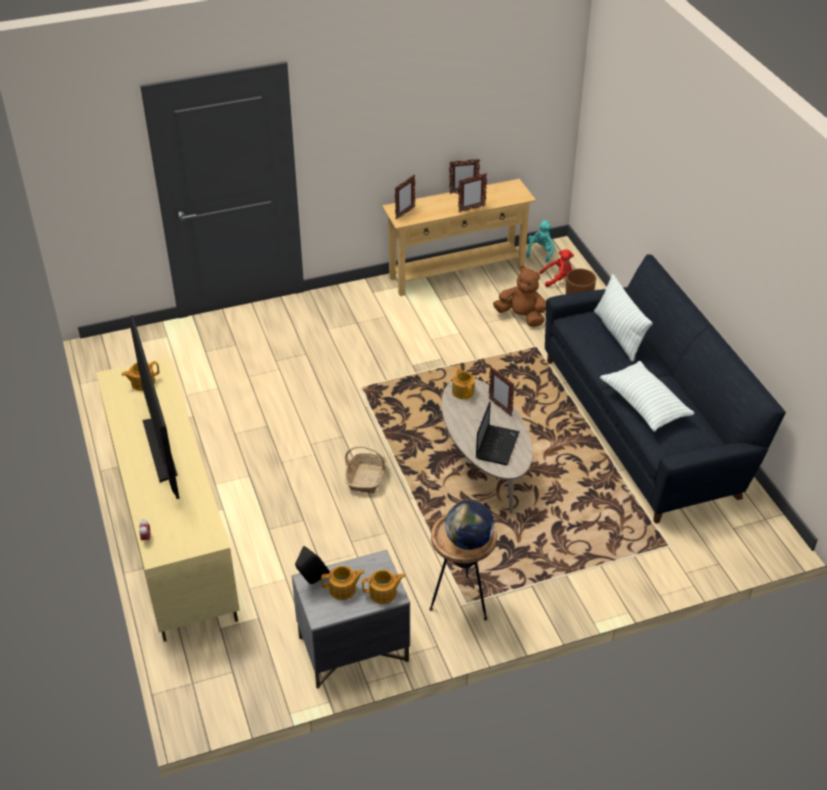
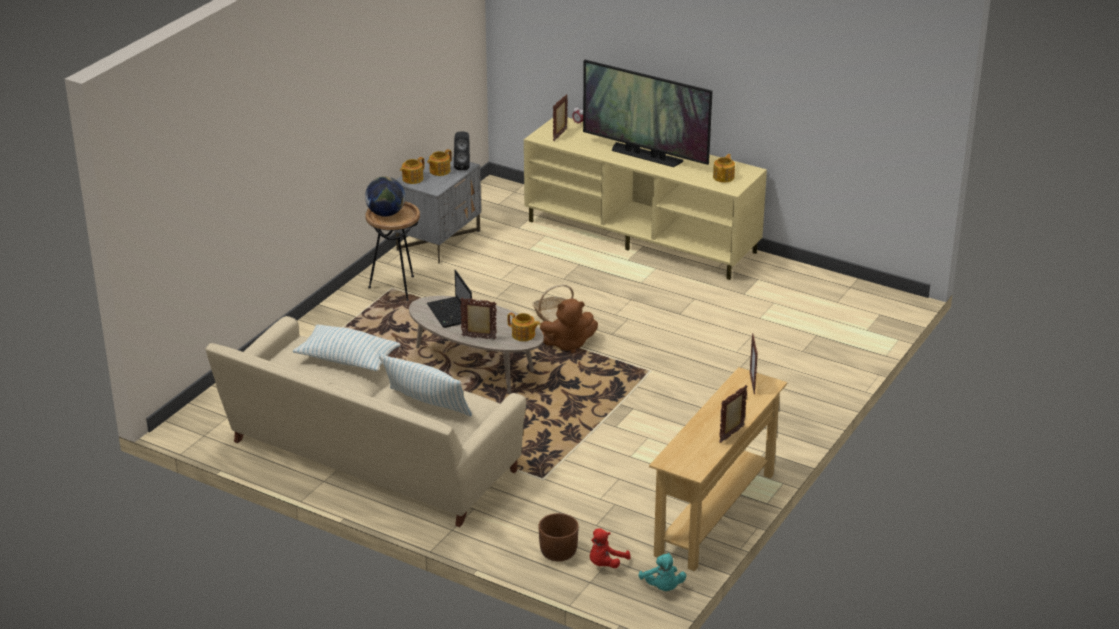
camera: 140 degrees right, 10 degrees down
picture frame [458,173,487,212] -> picture frame moved to [553,94,568,141]
brown plush toy [493,266,546,327] -> brown plush toy moved to [540,299,598,353]
black sofa [545,255,786,524] -> beige sofa [205,316,526,527]

